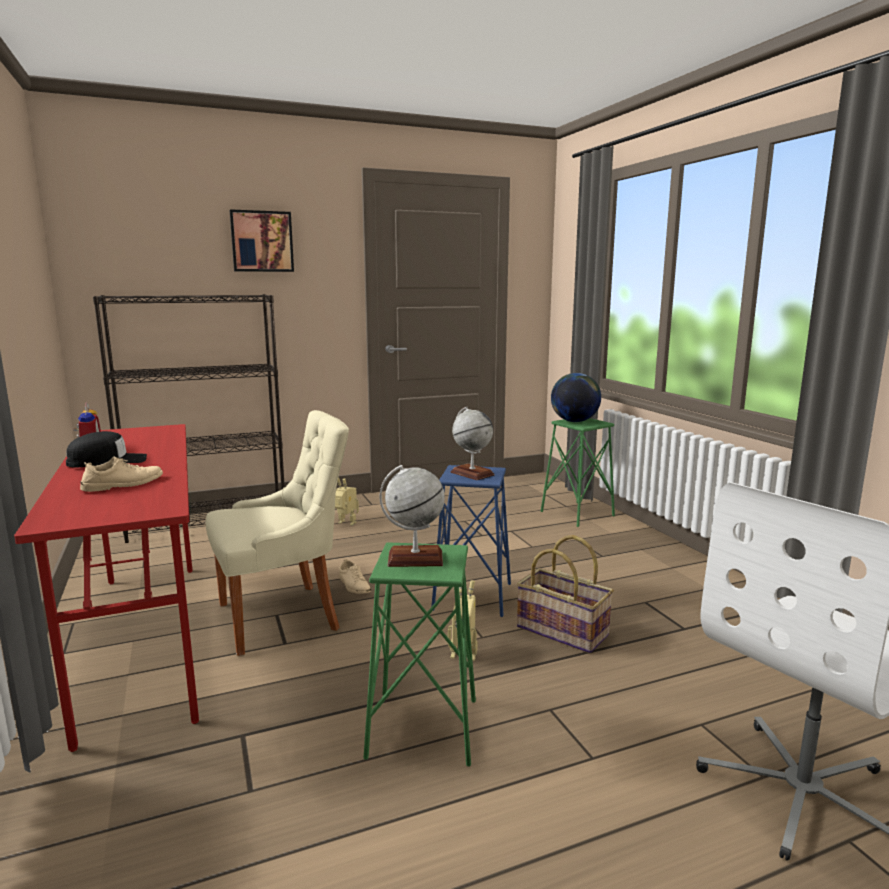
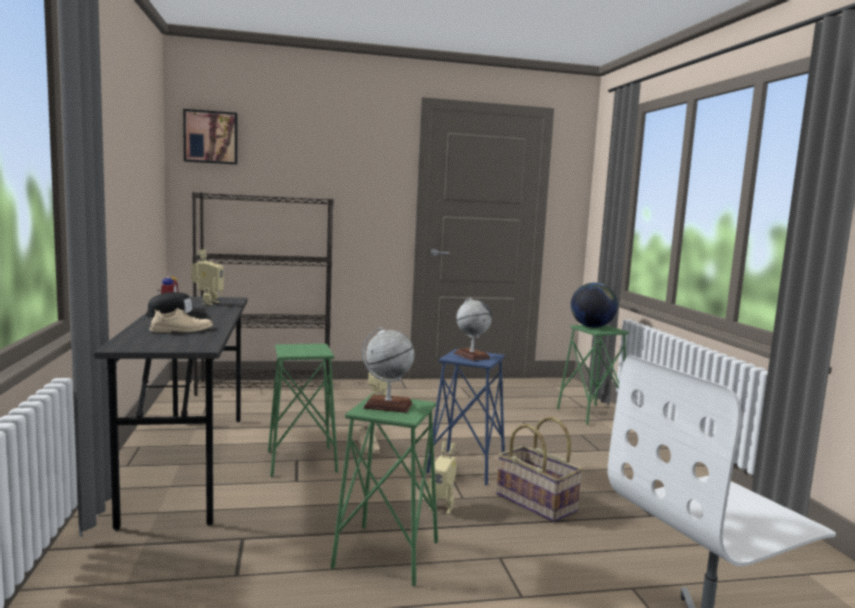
camera: 10 degrees right, 5 degrees down
red desk [14,424,199,752] -> grey desk [94,297,248,531]
beige chair [206,410,349,656] -> green stool [268,344,338,477]
picture [230,209,294,272] -> picture moved to [183,109,238,165]
none -> toy robot [191,249,224,305]

